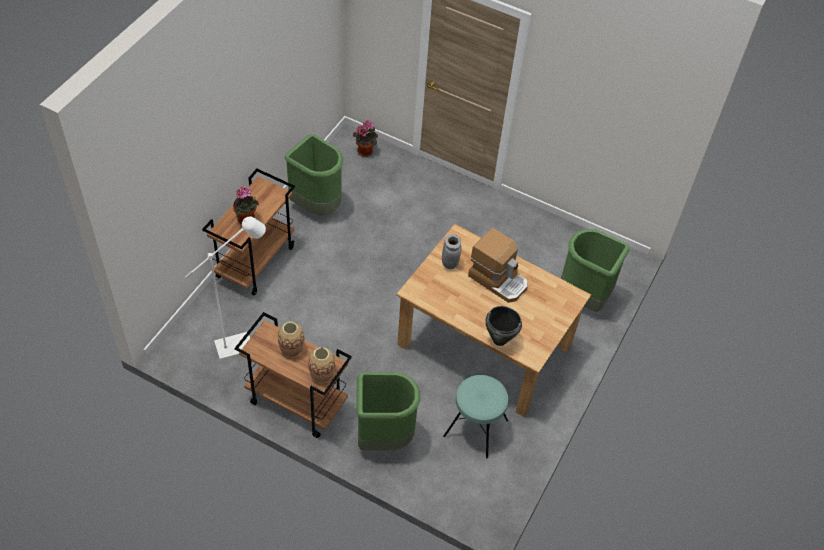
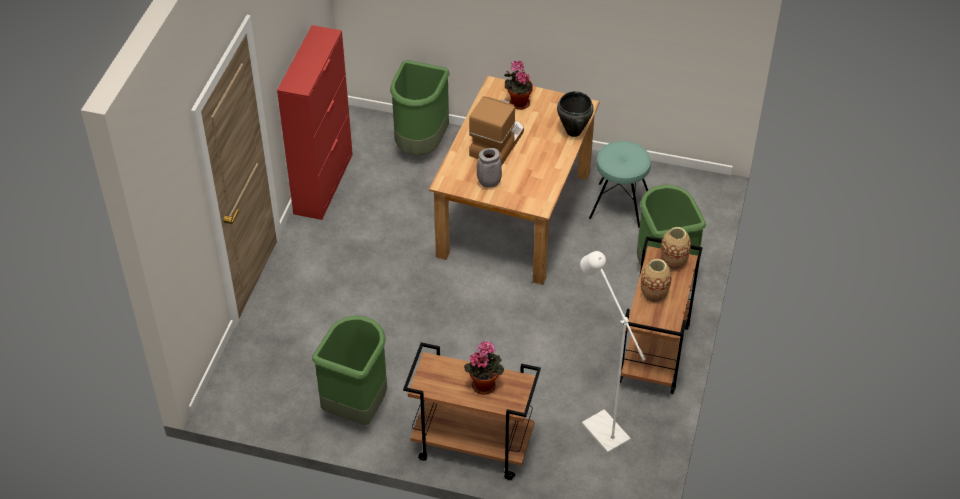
camera: 100 degrees left, 5 degrees down
potted plant [353,120,378,157] -> potted plant moved to [504,61,533,110]
none -> red cabinet [277,25,353,220]

